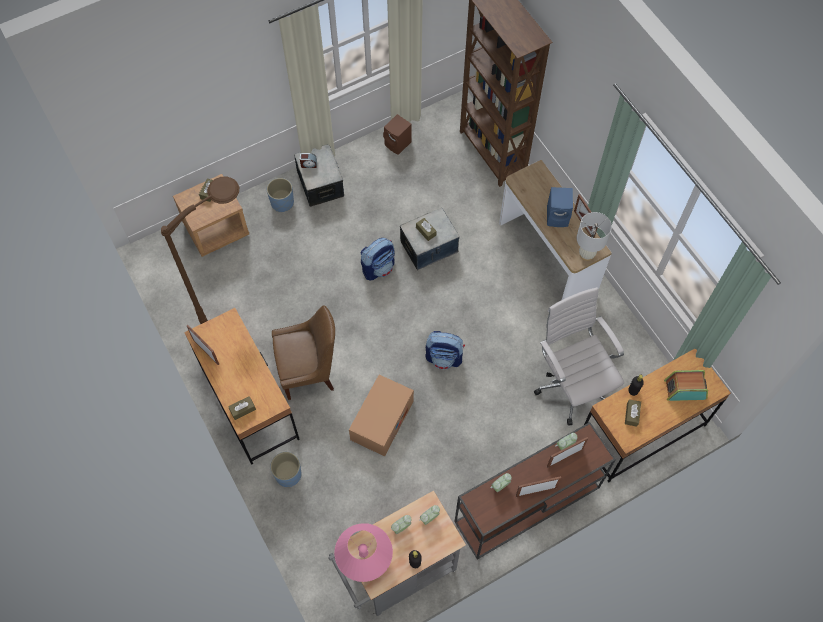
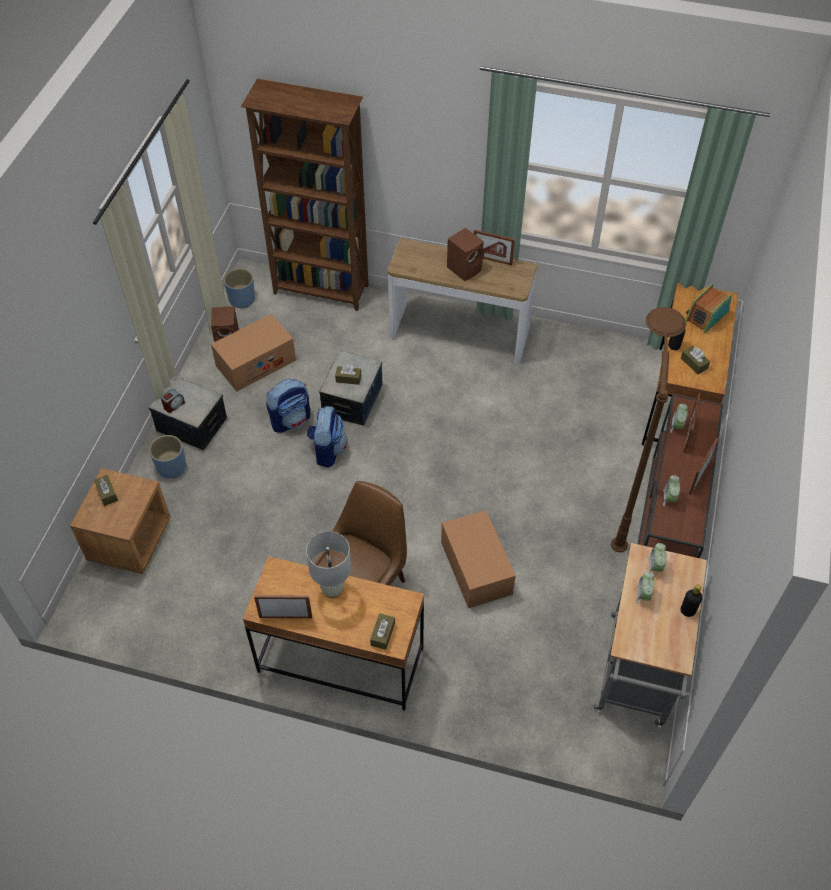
camera: 45 degrees left, 10 degrees down
brown floor lamp [161,177,239,324] -> brown floor lamp moved to [611,307,686,552]
blue planter [270,452,302,487] -> blue planter moved to [224,268,255,308]
pink table lamp [334,523,393,582] -> none
backpack [425,331,465,369] -> backpack moved to [266,379,311,433]
white office chair [534,287,624,426] -> none
blue speaker [547,187,573,227] -> brown speaker [447,228,485,281]
white table lamp [577,212,612,261] -> white table lamp moved to [306,531,351,598]
none -> cardboard box [211,314,296,392]

